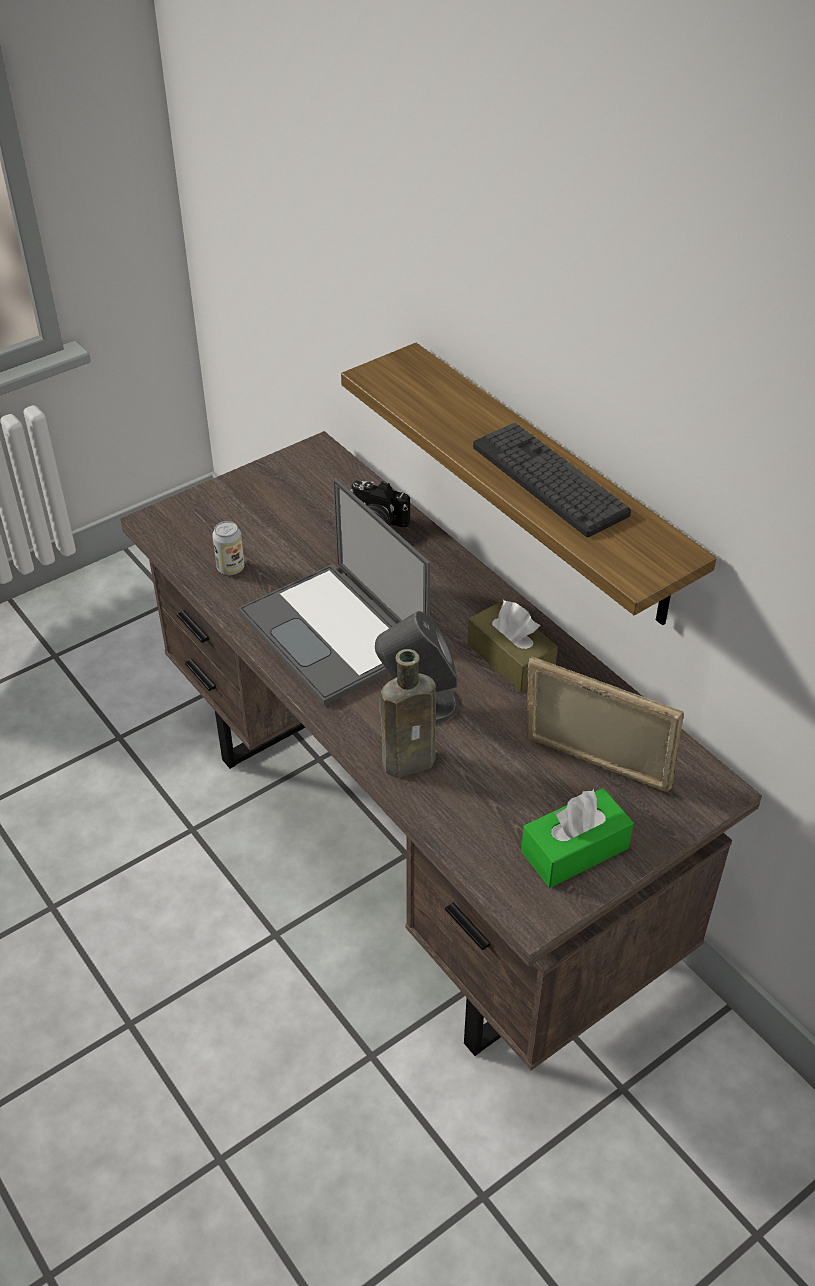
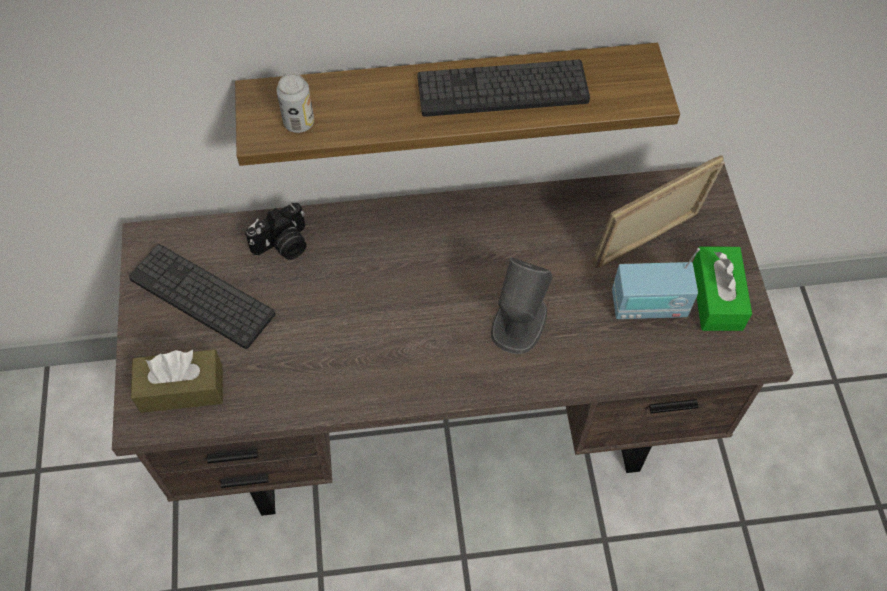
camera: 60 degrees left, 15 degrees up
can [212,521,245,575] -> can moved to [276,74,314,133]
laptop [238,478,430,706] -> none
brown bottle [380,649,436,778] -> none
brown tissue box [467,600,558,692] -> brown tissue box moved to [131,349,223,413]
none -> keyboard [129,244,275,349]
none -> radio [612,248,700,319]

